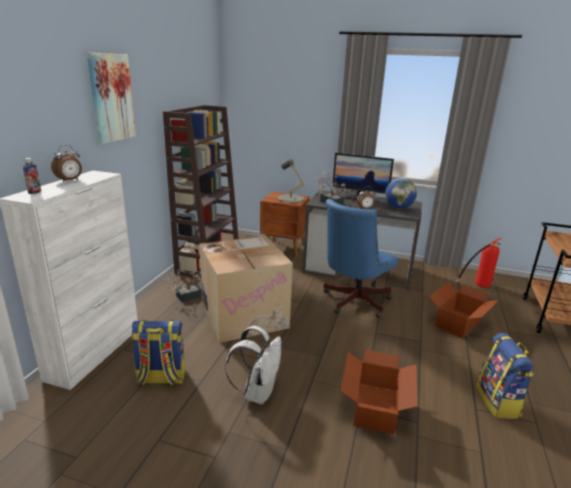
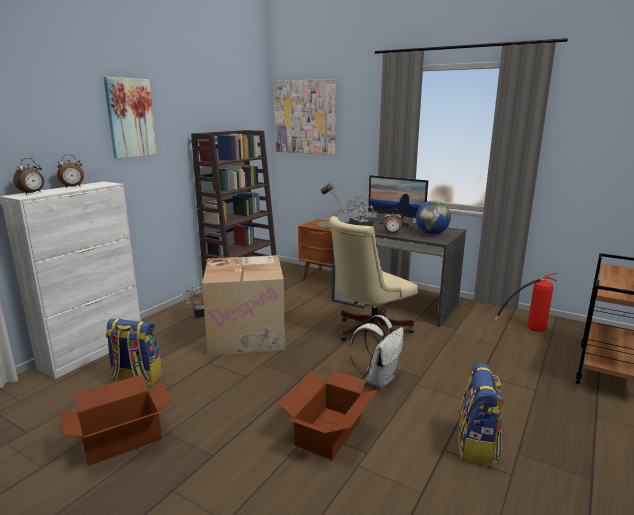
camera: 15 degrees right, 5 degrees down
bottle [23,158,41,194] -> alarm clock [13,158,44,194]
white backpack [225,326,281,405] -> white backpack moved to [349,315,404,388]
blue office chair [324,199,398,318] -> beige office chair [329,216,418,341]
cardboard box [429,282,499,338] -> cardboard box moved to [60,374,172,466]
none -> picture [274,79,336,155]

